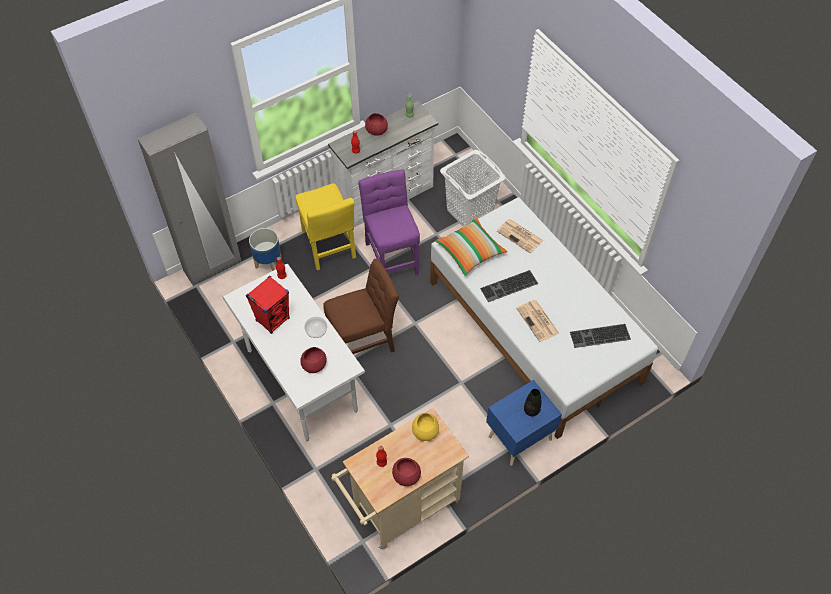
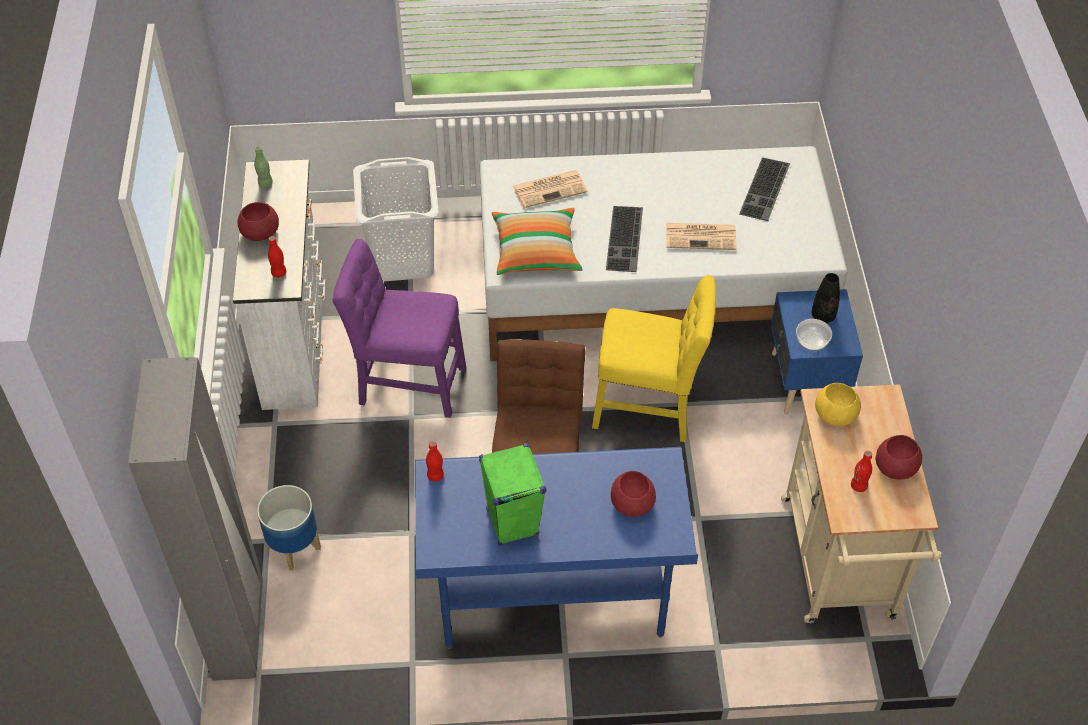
camera: 60 degrees left, 5 degrees down
white desk [222,264,365,441] -> blue desk [415,447,698,649]
red speaker [246,276,290,334] -> green speaker [479,443,546,546]
yellow chair [296,183,356,270] -> yellow chair moved to [592,275,716,442]
bowl [304,317,327,338] -> bowl moved to [796,319,832,351]

